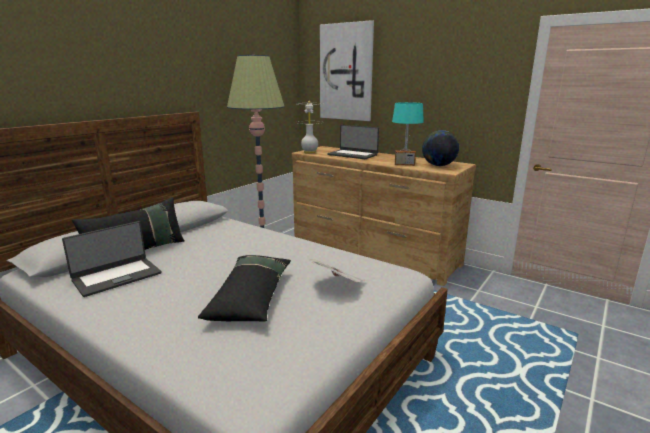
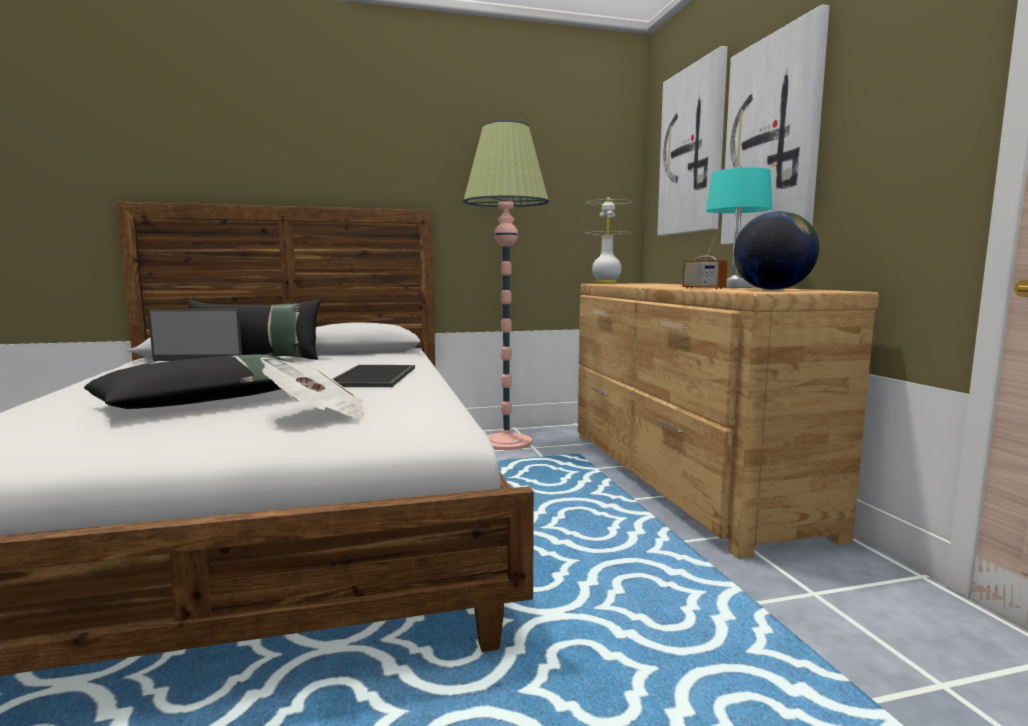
camera: 40 degrees right, 10 degrees down
laptop [327,125,379,159] -> none
none -> tray [333,365,415,387]
none -> picture [721,5,830,245]

